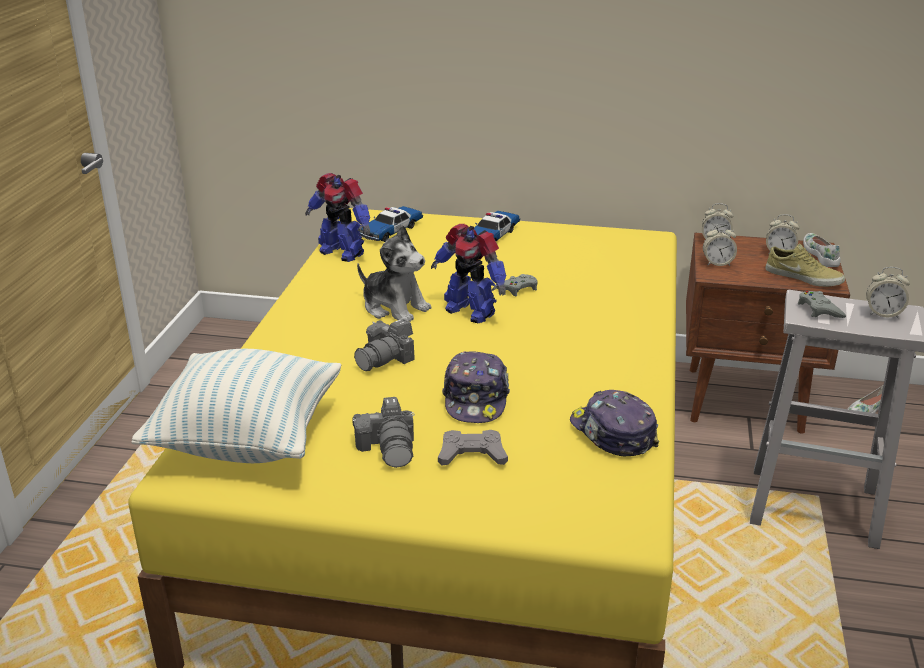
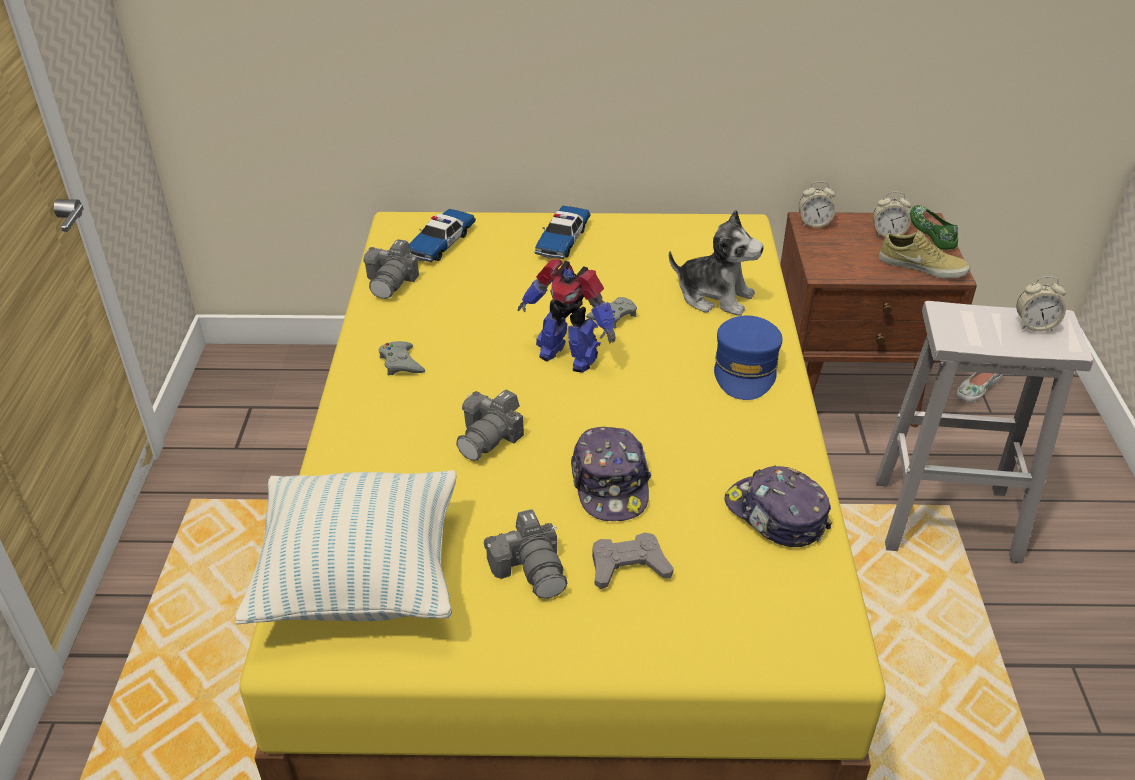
camera: 10 degrees left, 10 degrees up
toy robot [305,173,370,262] -> camera [364,239,419,299]
plush toy [357,225,431,322] -> plush toy moved to [669,210,764,316]
alarm clock [703,224,737,266] -> none
grey game controller [798,291,846,318] -> grey game controller moved to [379,341,425,375]
white shoe [803,233,841,267] -> green shoe [910,205,958,250]
none -> blue cap [714,316,782,400]

